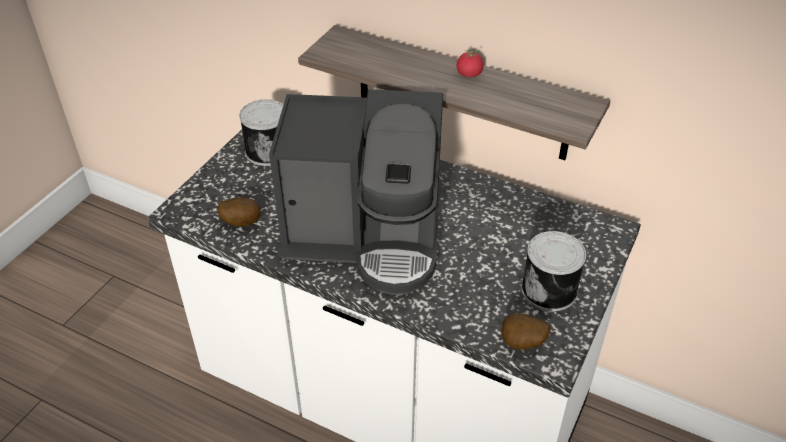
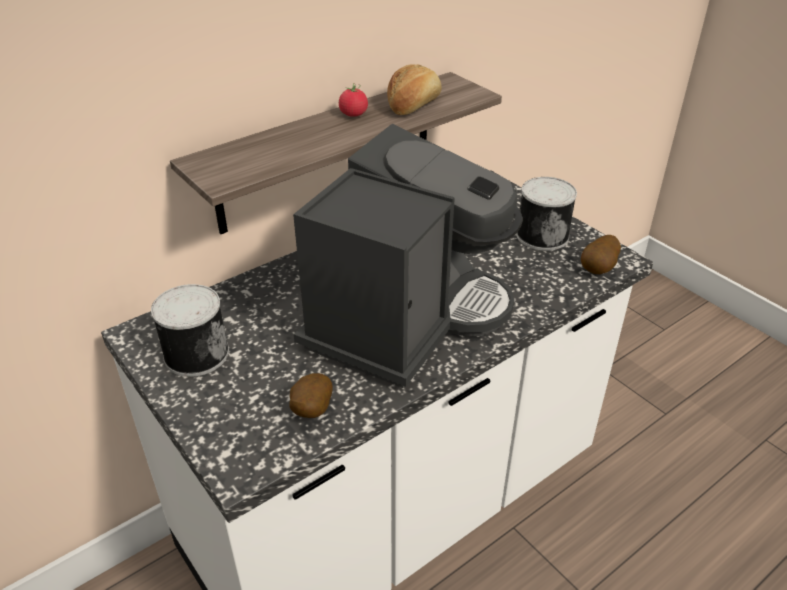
camera: 65 degrees left, 5 degrees down
none -> bread [387,64,442,115]

